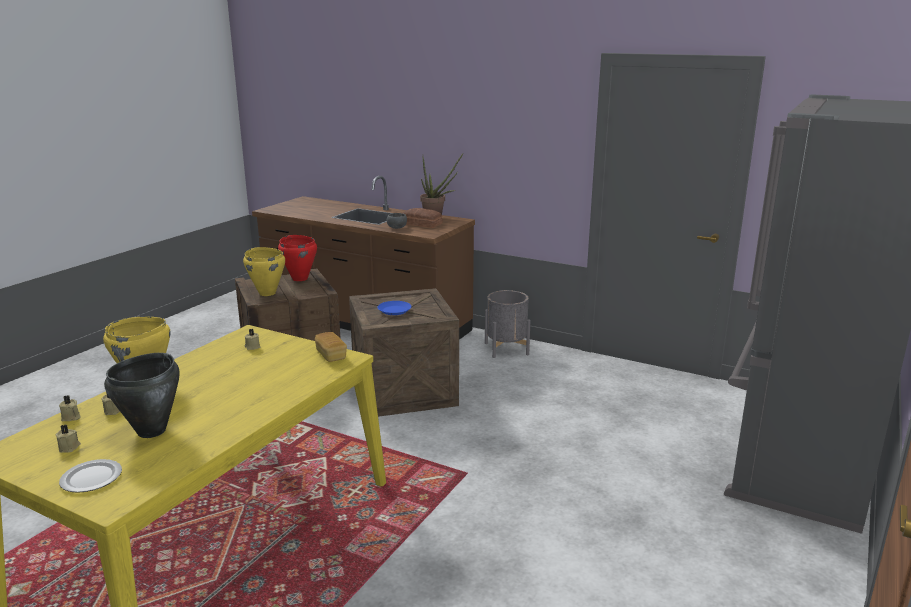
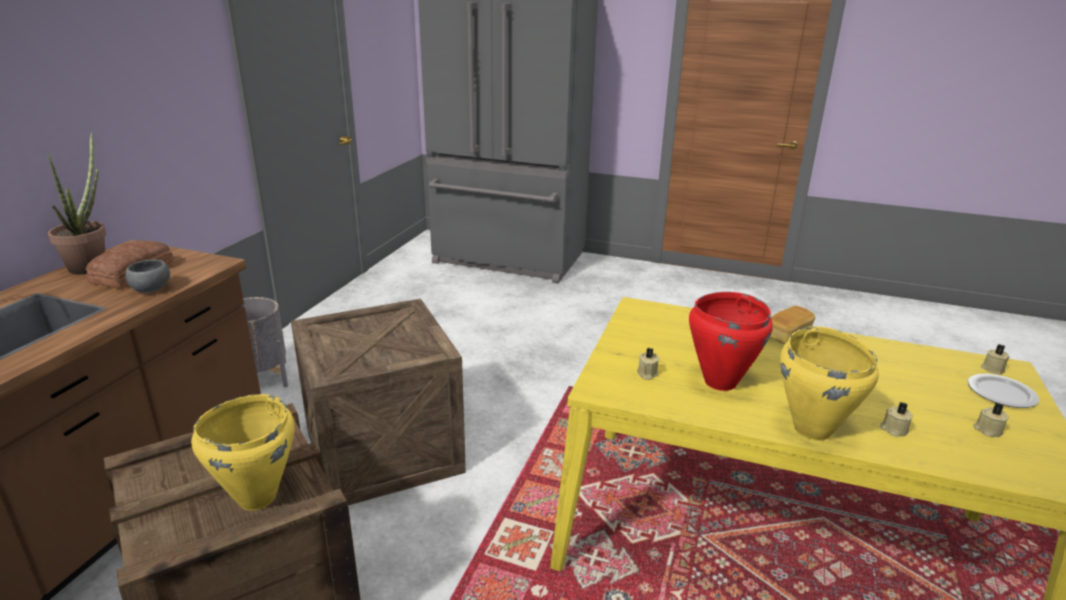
camera: 100 degrees left, 5 degrees up
beige candle [59,396,81,421] -> beige candle moved to [981,344,1009,375]
black cooking pot [104,353,180,438] -> none
red cooking pot [278,235,317,281] -> red cooking pot moved to [689,292,773,391]
bread [315,332,347,362] -> bread moved to [770,306,815,344]
blue plate [378,301,411,315] -> none

